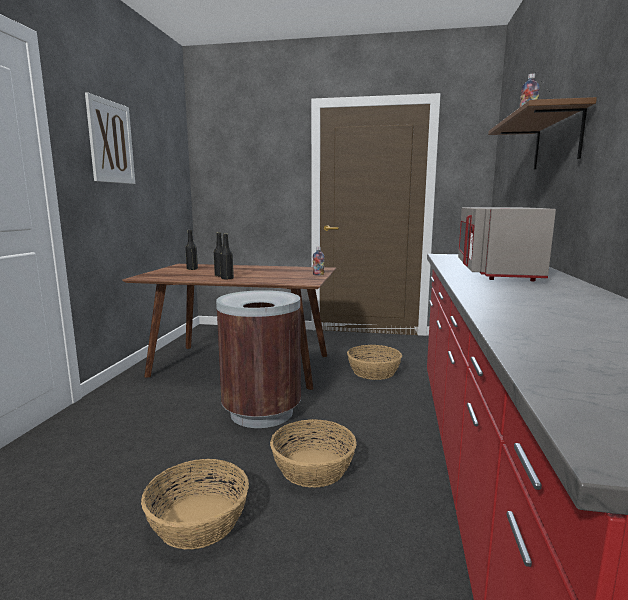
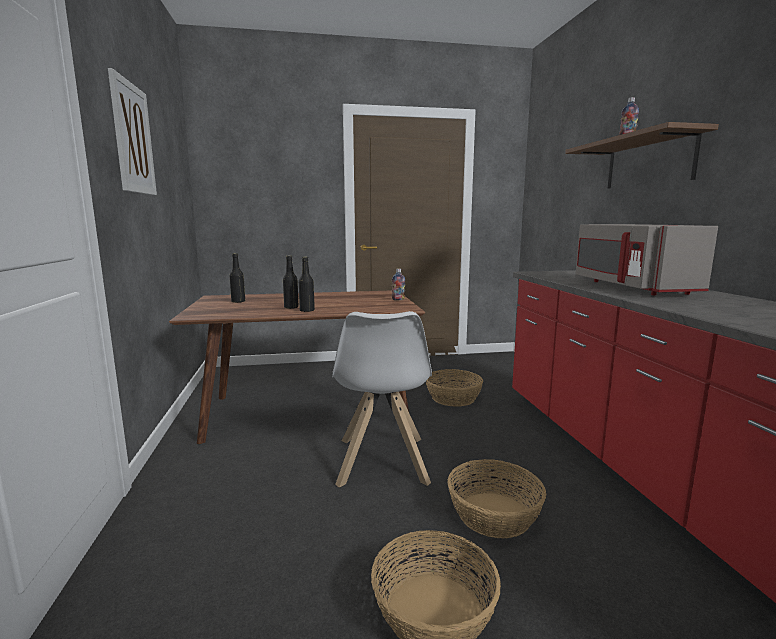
camera: 20 degrees left, 0 degrees up
brown trash can [216,290,301,428] -> chair [332,311,432,488]

